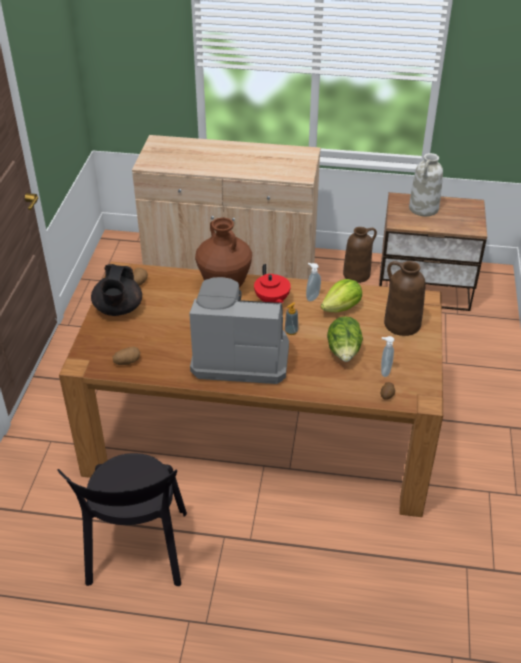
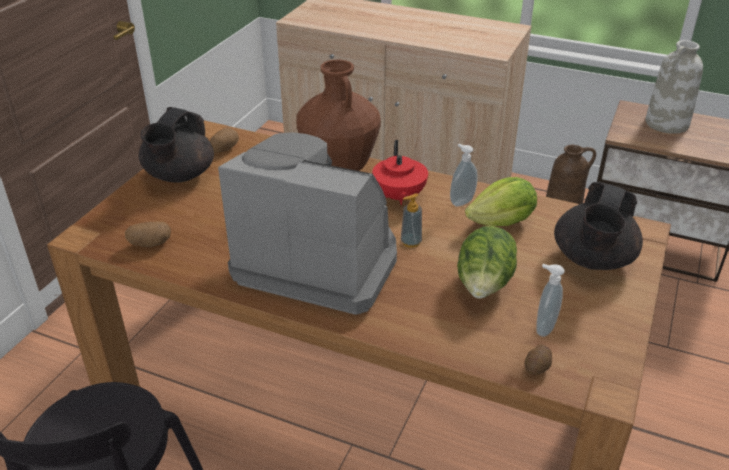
camera: 15 degrees right, 5 degrees down
brown vase [384,261,426,336] -> black teapot [554,182,643,270]

